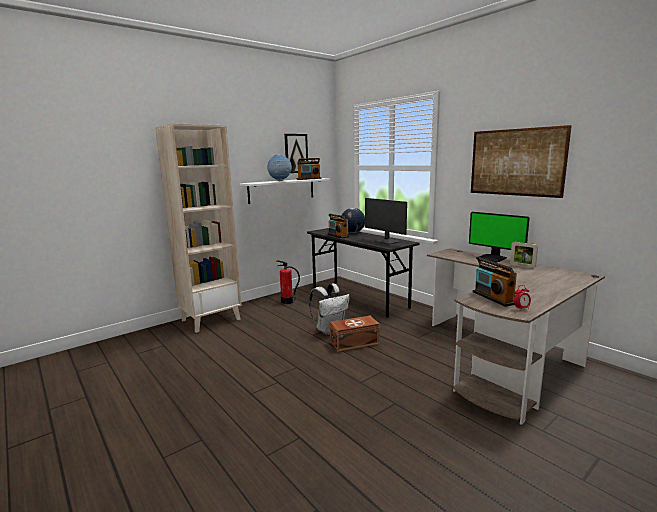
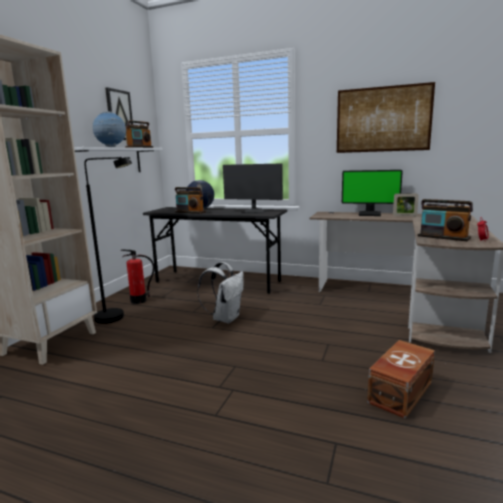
camera: 30 degrees left, 0 degrees up
brown storage box [330,316,380,352] -> brown storage box moved to [367,340,435,419]
none -> black floor lamp [84,157,132,324]

